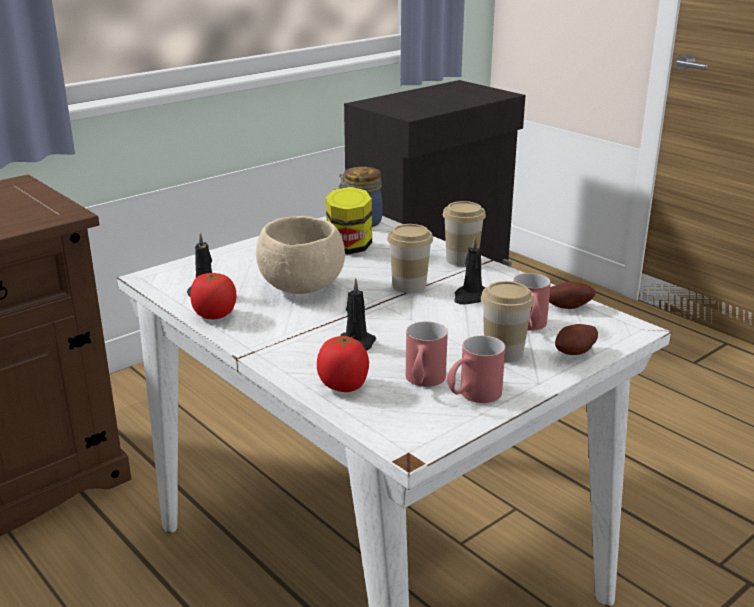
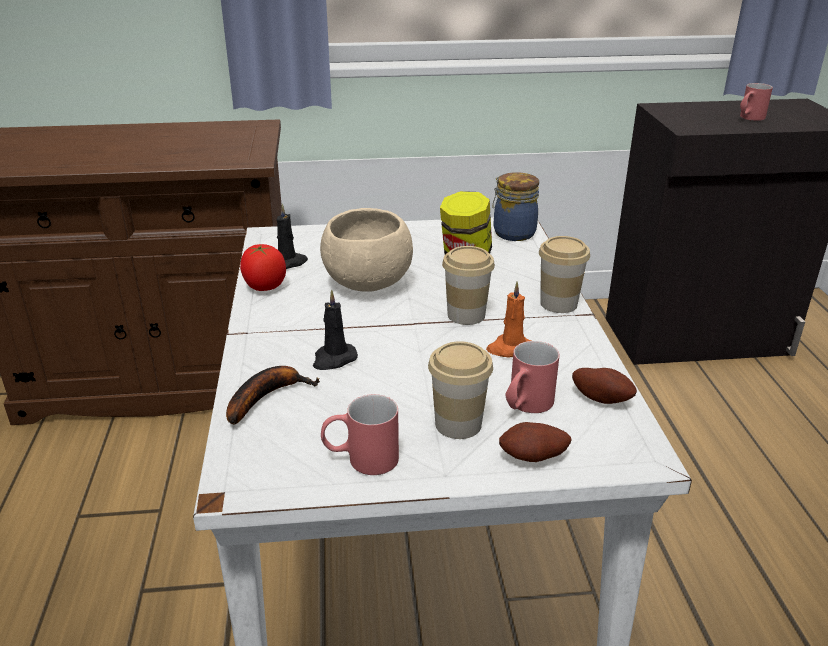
camera: 35 degrees right, 5 degrees up
tomato [317,335,369,392] -> banana [226,366,320,425]
red mug [406,321,448,387] -> red mug moved to [740,83,773,121]
black candle [454,237,485,304] -> orange candle [486,282,531,358]

